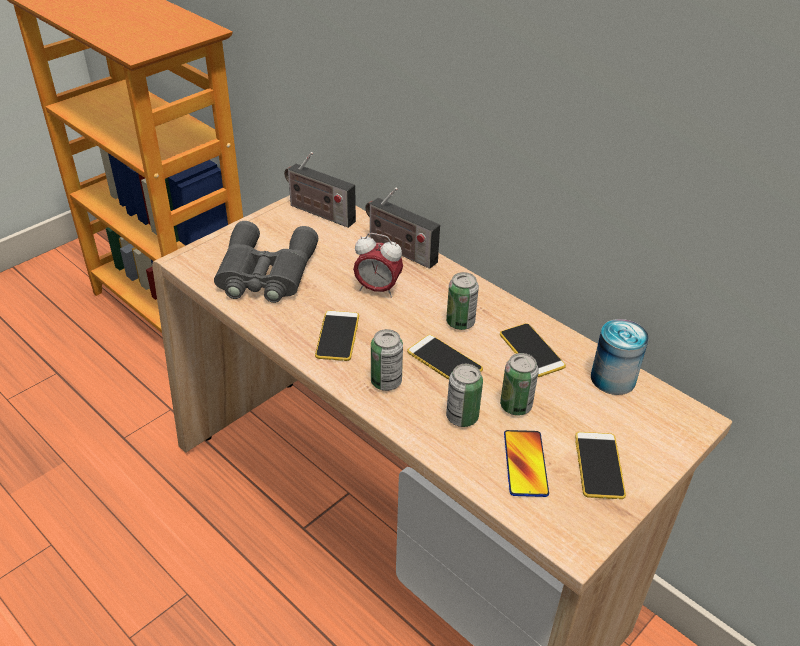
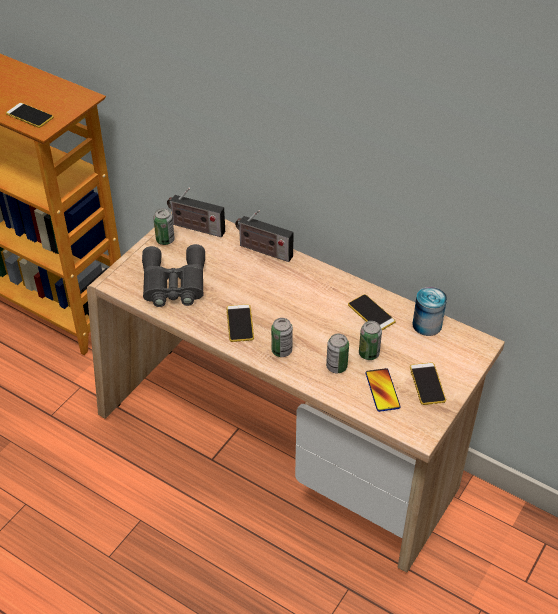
camera: 10 degrees left, 5 degrees up
alarm clock [353,233,403,298] -> none
phone [407,335,483,380] -> phone moved to [6,103,54,128]
can [446,272,479,330] -> can moved to [153,208,175,245]

